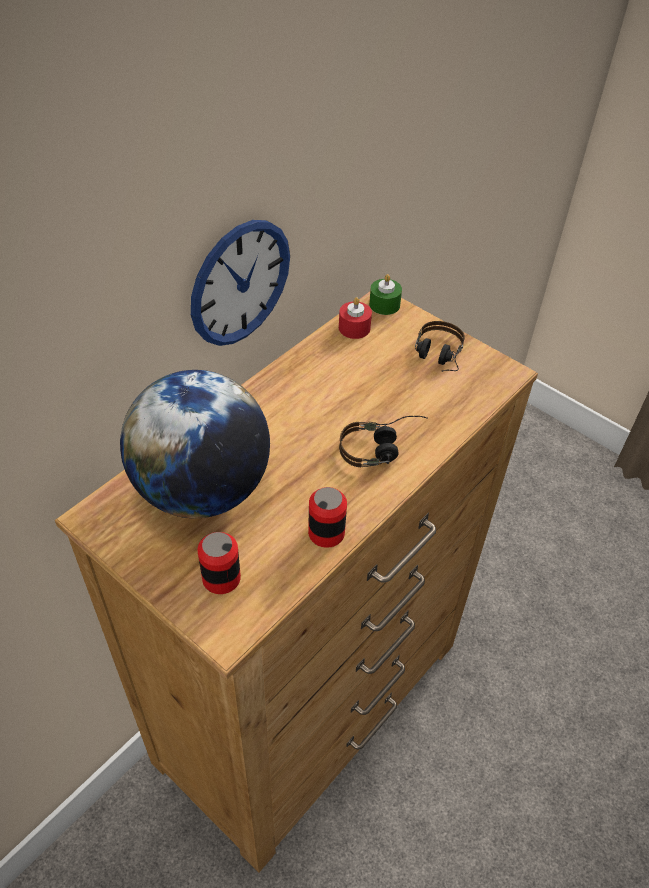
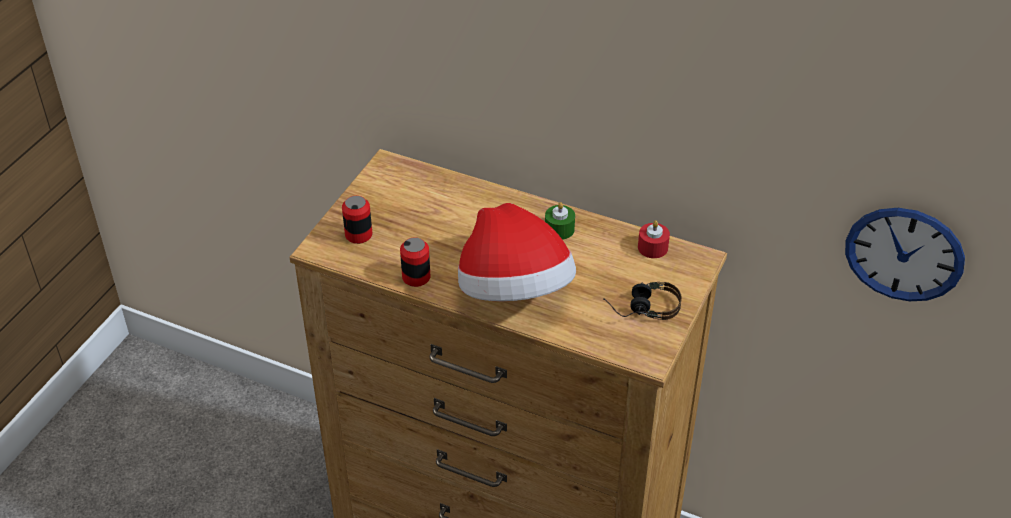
camera: 75 degrees right, 5 degrees down
globe [120,370,270,518] -> none
wall clock [191,220,290,346] -> wall clock moved to [845,208,965,301]
headphones [339,416,428,467] -> hat [458,203,576,301]
green candle [369,274,402,315] -> green candle moved to [545,202,575,240]

